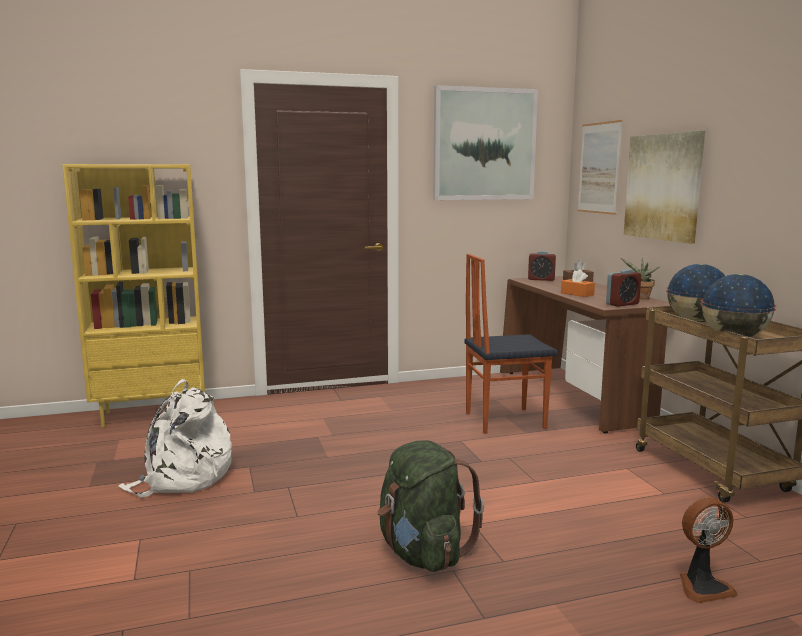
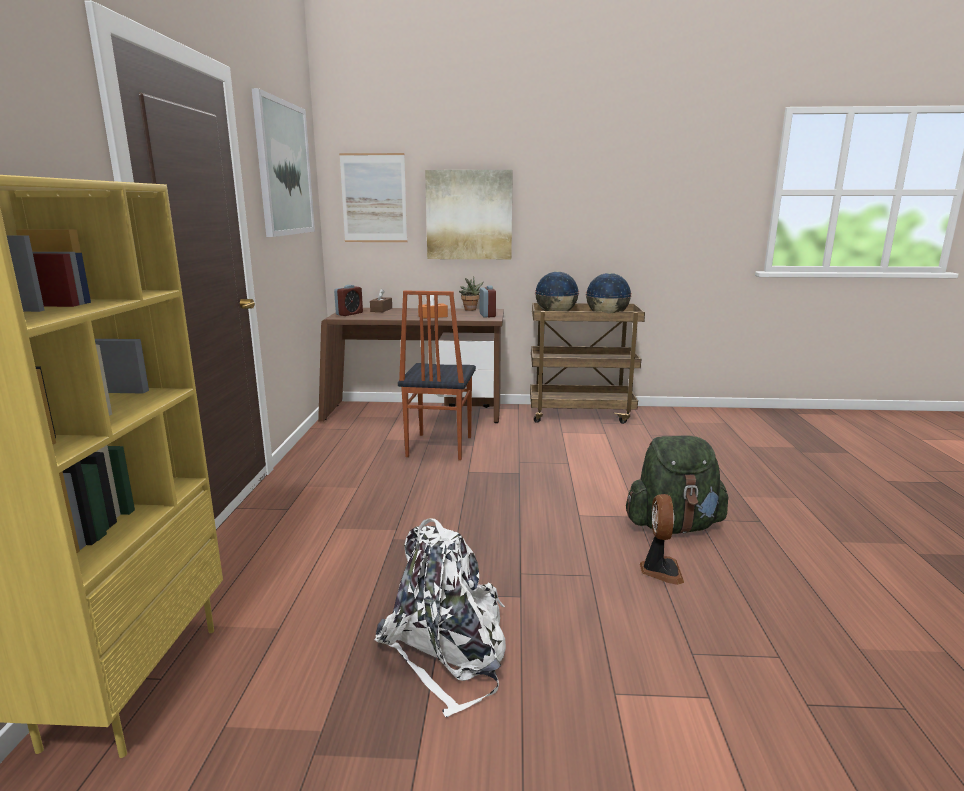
camera: 70 degrees left, 5 degrees up
fan [680,497,738,603] -> fan moved to [640,494,684,585]

